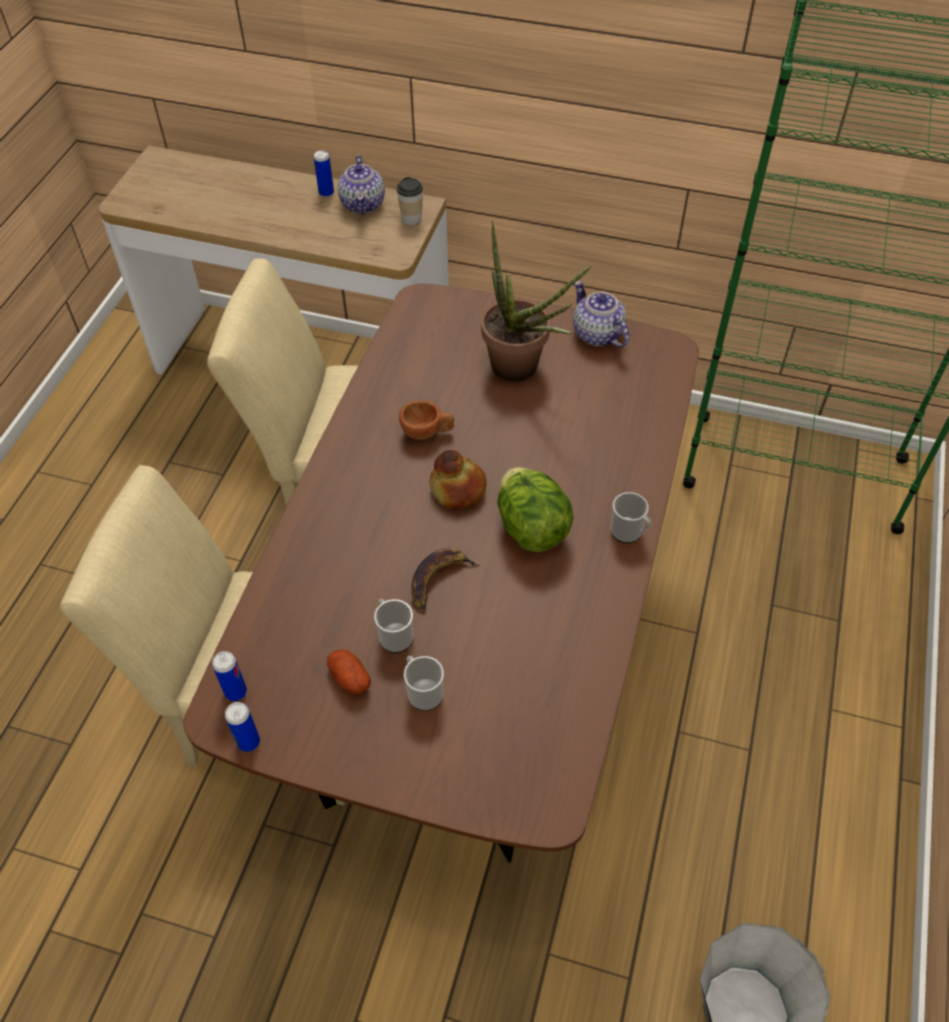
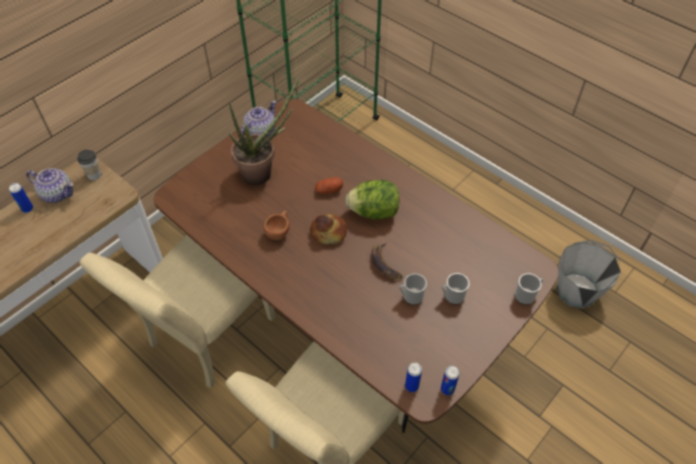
camera: 65 degrees left, 0 degrees up
potato [327,649,371,694] -> potato moved to [315,177,343,194]
teapot [573,281,629,348] -> teapot turned 135 degrees clockwise [241,100,277,137]
mug [610,492,652,543] -> mug moved to [515,273,544,305]

